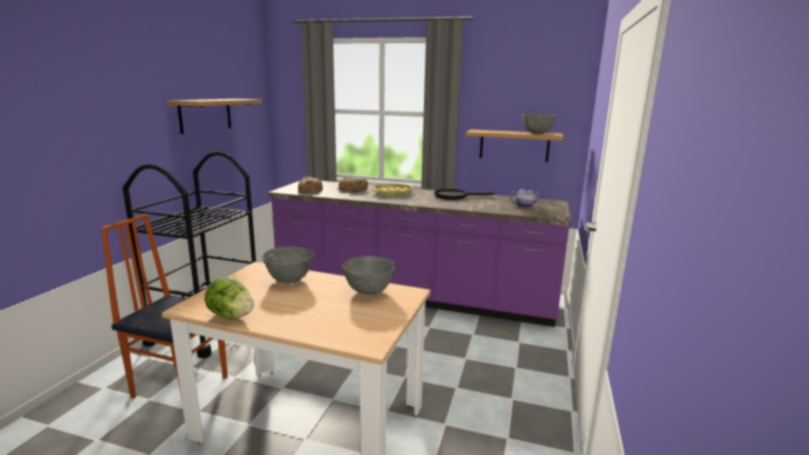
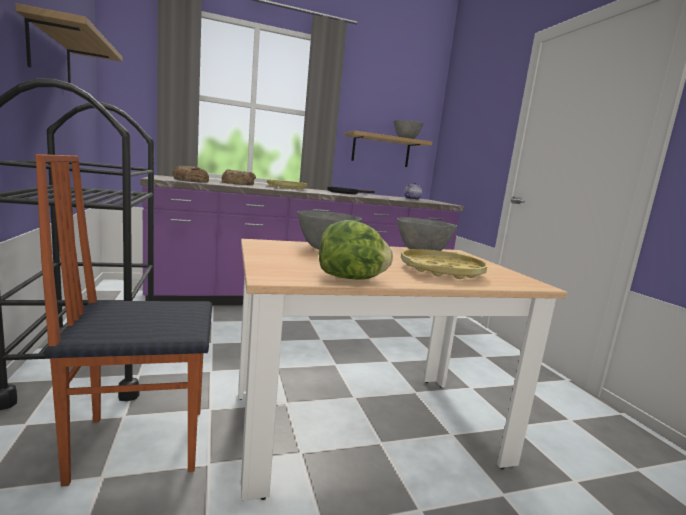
camera: 35 degrees left, 5 degrees down
none -> yellow tray [401,249,488,279]

